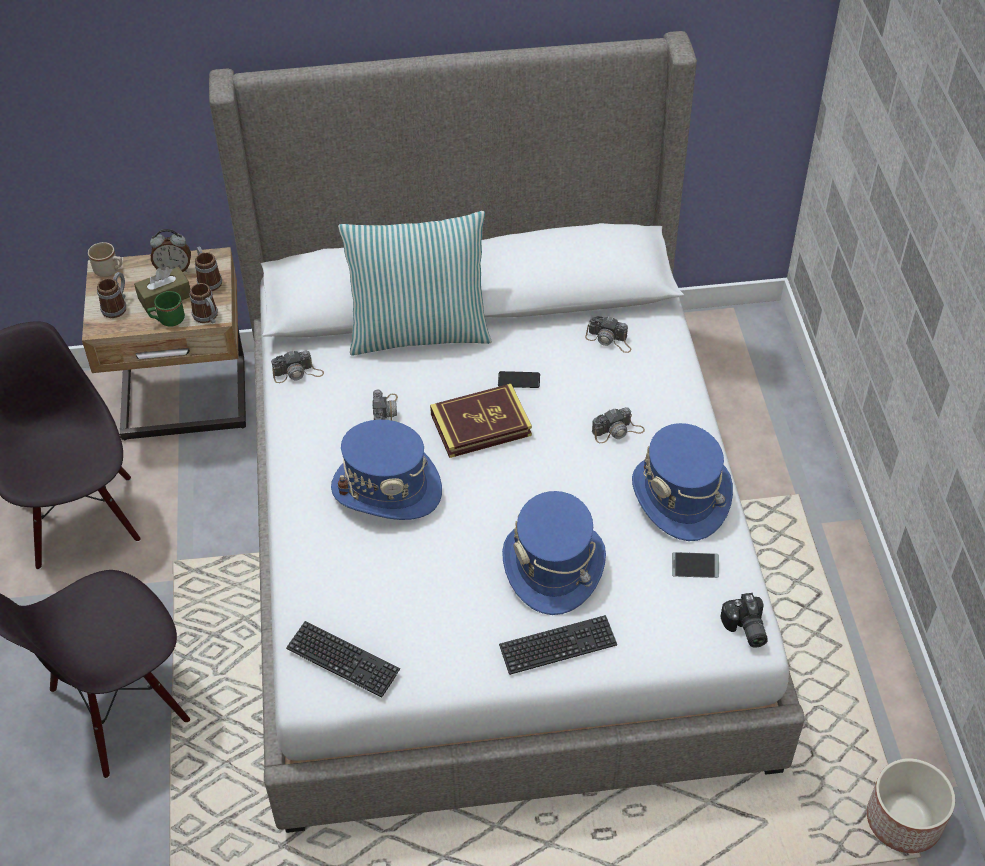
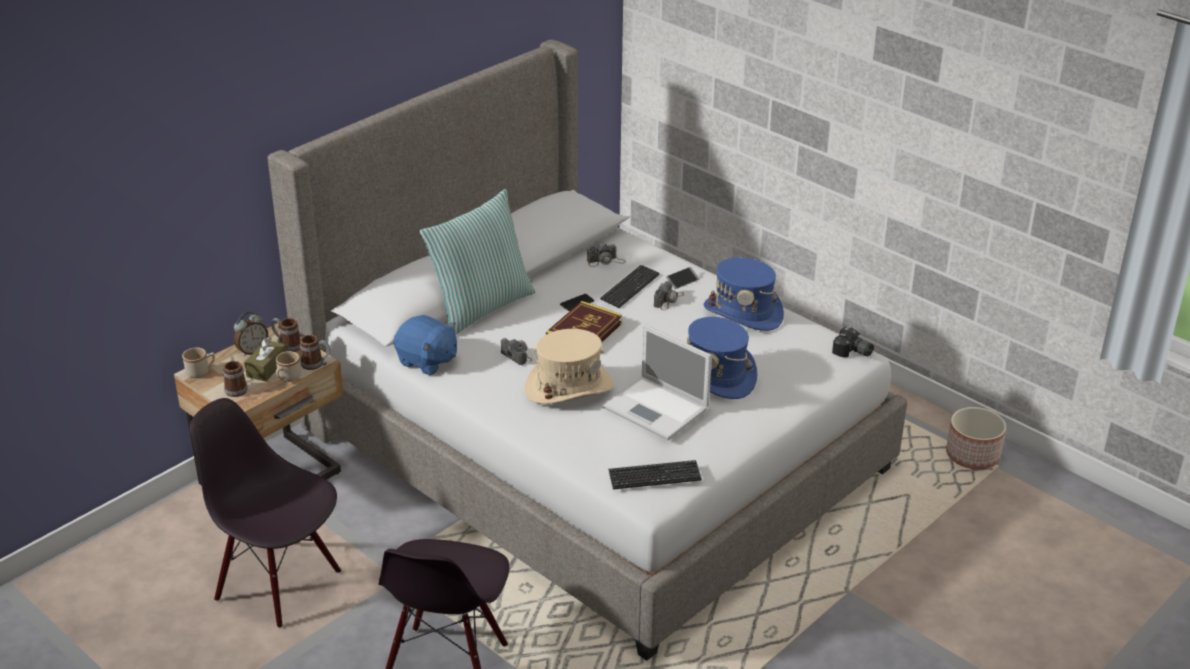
camera: 40 degrees left, 15 degrees down
green mug [147,291,185,327] -> beige mug [276,351,301,382]
camera [271,351,324,383] -> blue plush toy [394,315,457,375]
blue hat [331,420,442,520] -> beige hat [525,329,613,404]
keyboard [499,615,617,675] -> keyboard moved to [600,265,660,308]
phone [672,552,719,578] -> phone moved to [666,267,700,289]
none -> laptop [602,325,712,440]

